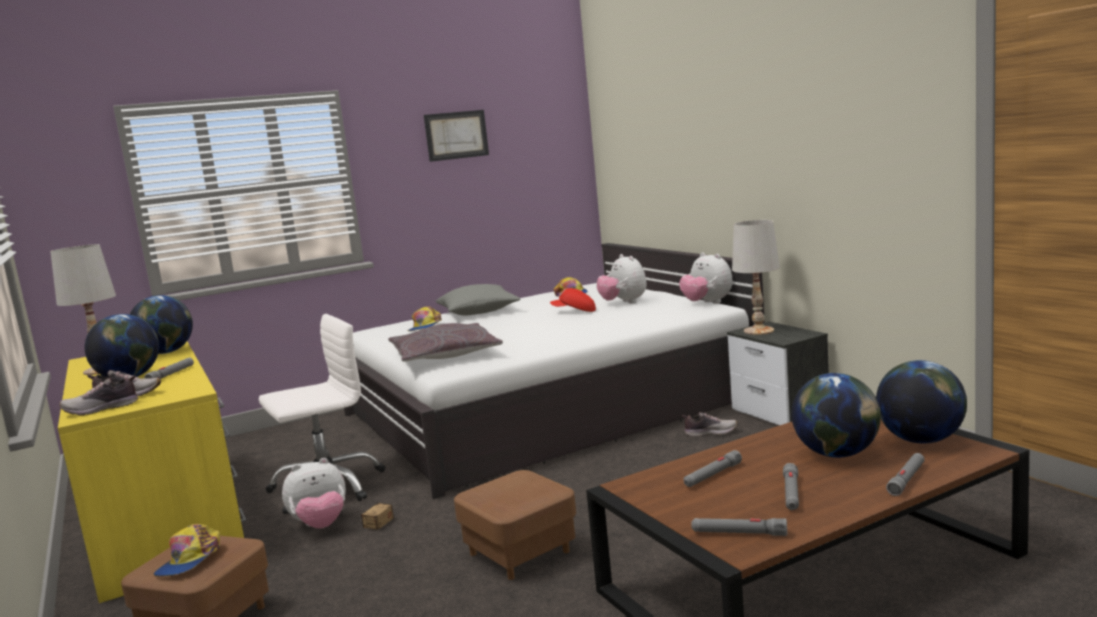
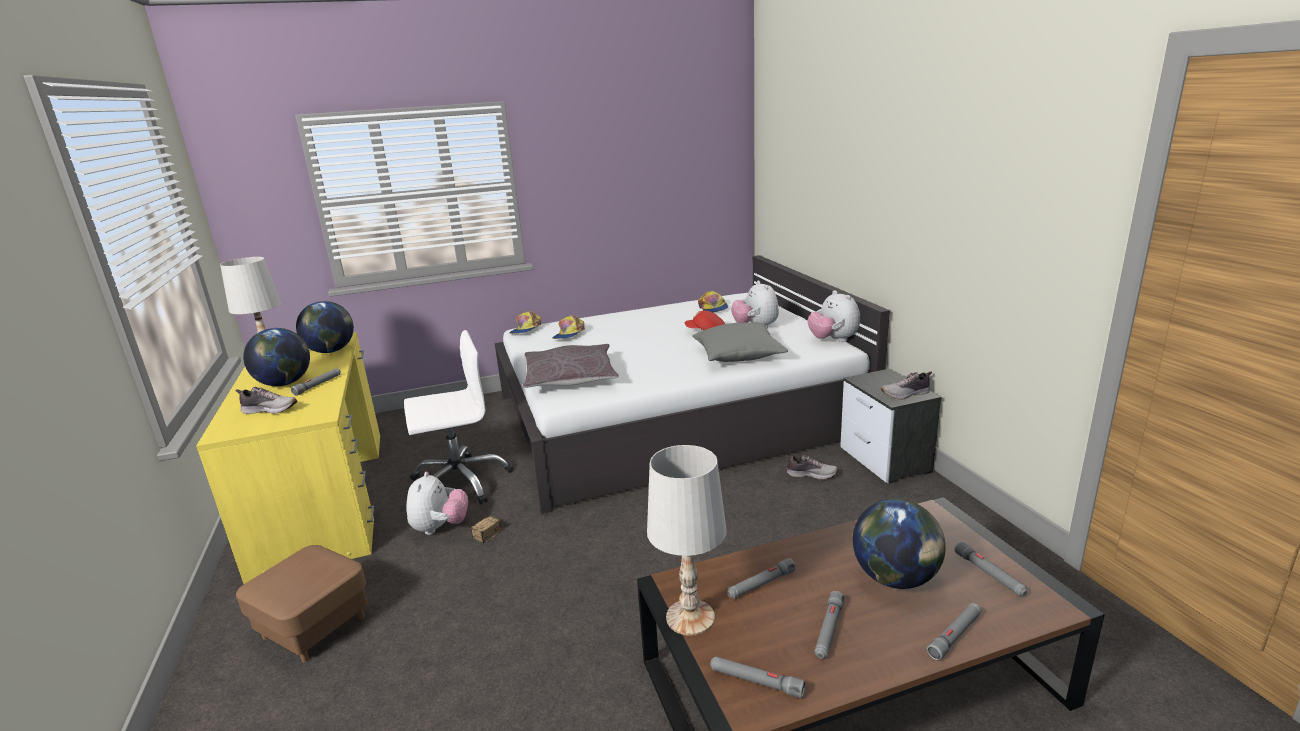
camera: 10 degrees right, 10 degrees up
shoe [60,376,138,416] -> shoe moved to [881,372,932,400]
cap [153,524,220,577] -> cap moved to [509,311,541,334]
plush toy [282,458,346,529] -> plush toy turned 75 degrees counterclockwise [407,472,468,535]
picture [424,110,489,162] -> none
grey pillow [436,284,520,315] -> grey pillow moved to [692,322,788,362]
brown ottoman [454,470,576,580] -> none
white table lamp [732,220,780,335] -> white table lamp moved to [647,445,727,636]
globe [876,360,967,444] -> grey flashlight [955,542,1027,596]

